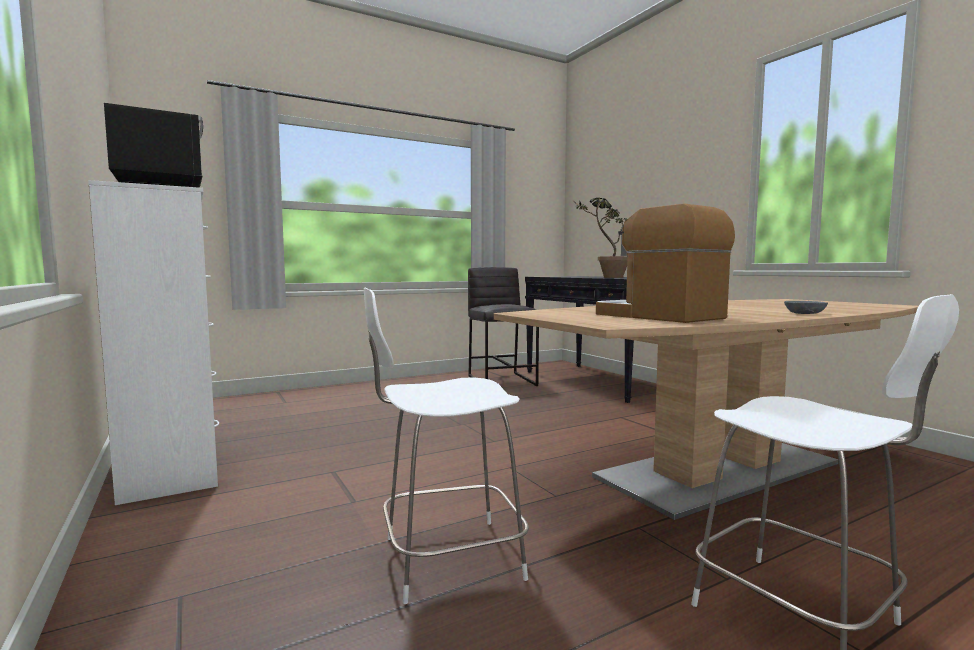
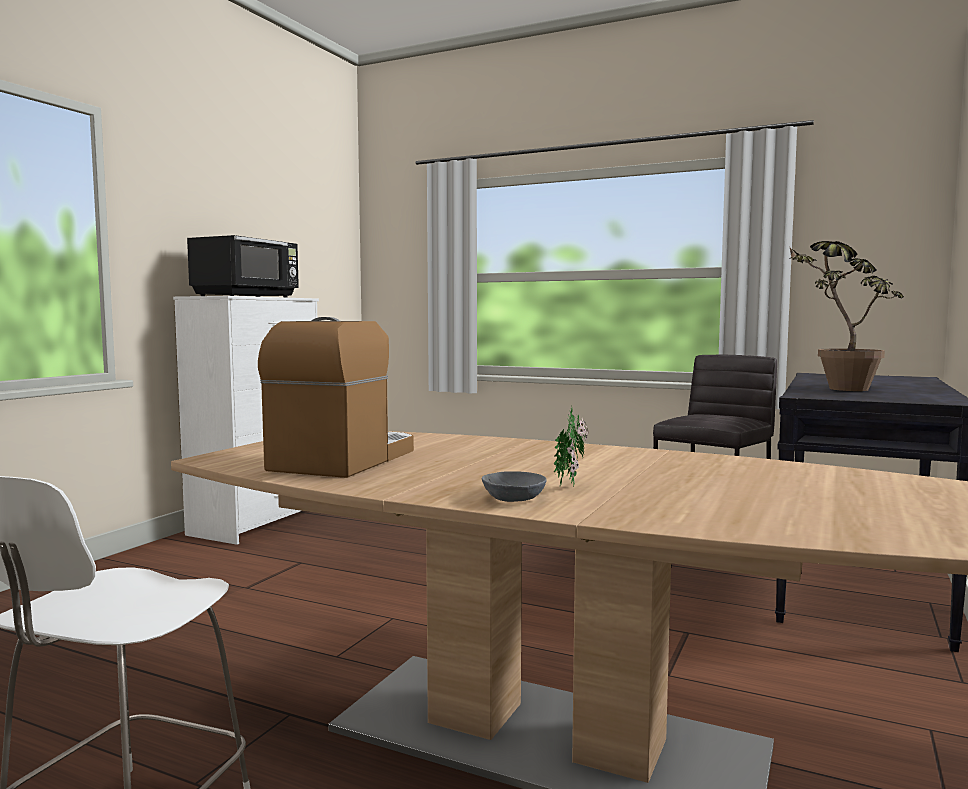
camera: 55 degrees right, 0 degrees up
white chair [364,288,529,604] -> none
none -> potted plant [554,408,589,487]

